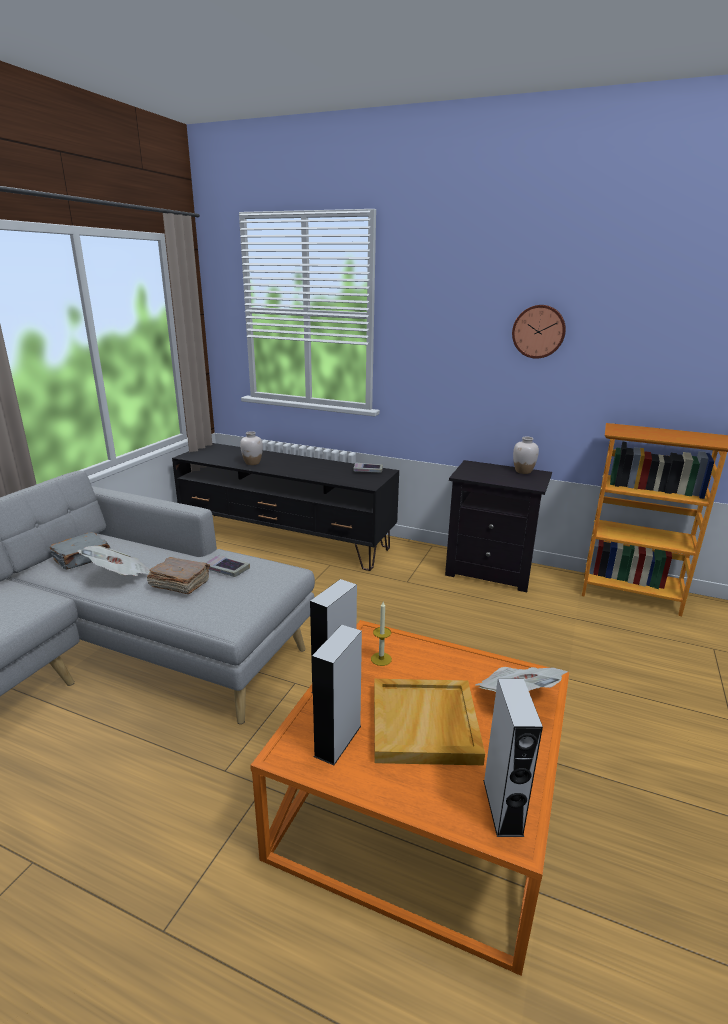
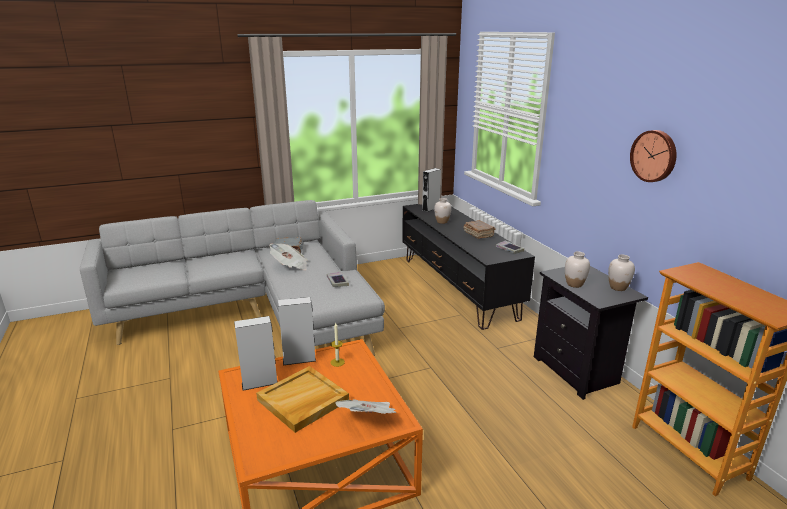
camera: 45 degrees right, 0 degrees up
brown book [147,557,210,594] -> brown book moved to [464,220,496,239]
grey speaker [483,678,543,837] -> grey speaker moved to [422,168,441,212]
none -> white vase [565,252,590,288]

